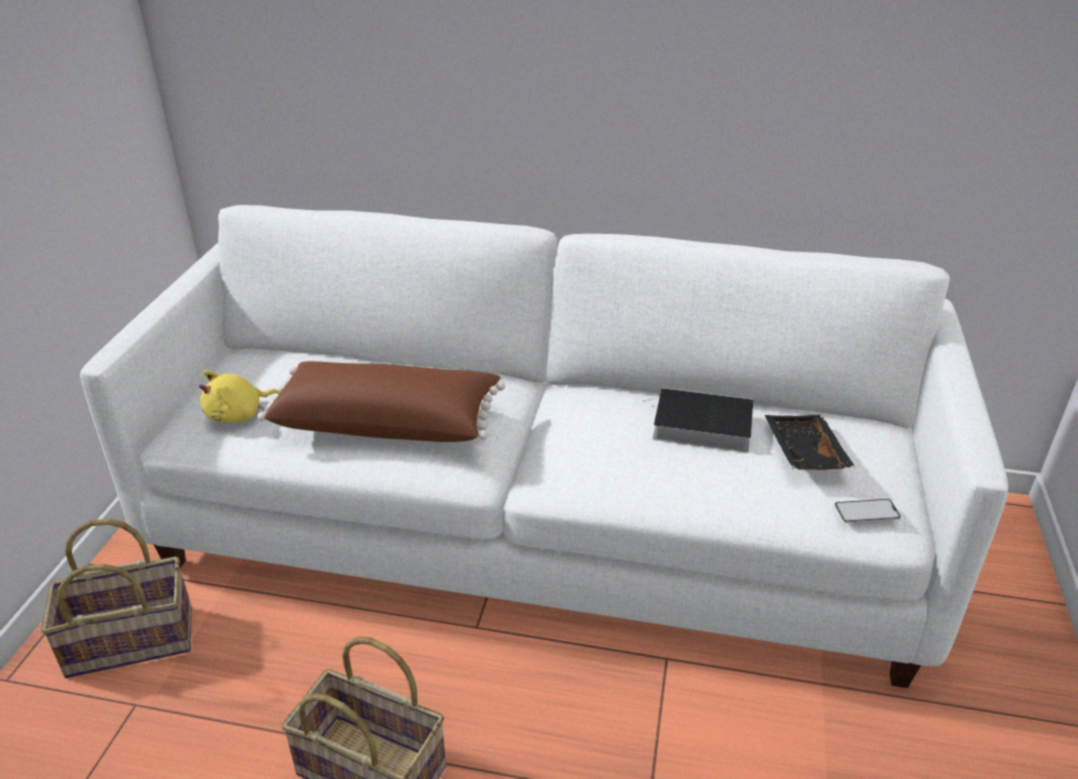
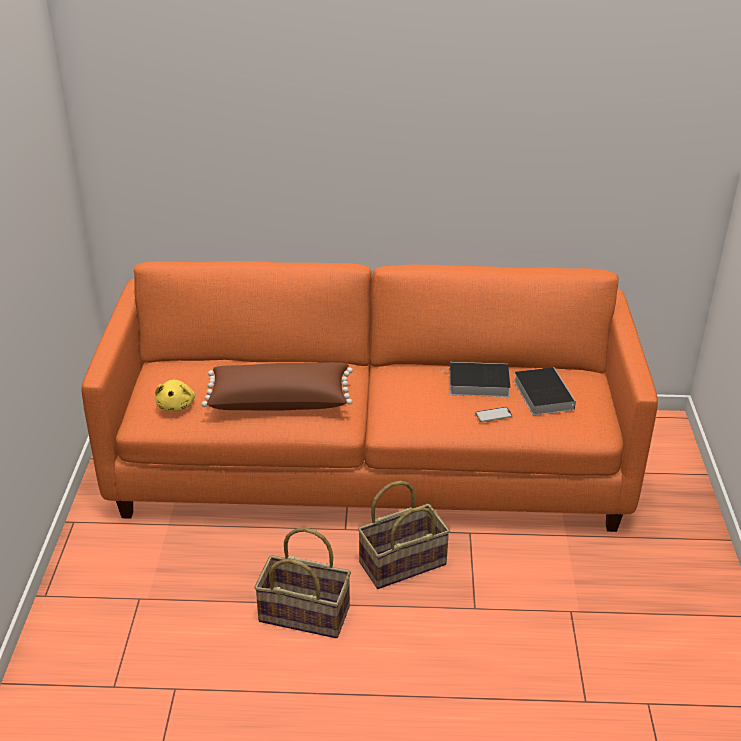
camera: 10 degrees left, 0 degrees up
basket [41,519,192,678] -> basket moved to [358,481,450,589]
white sofa [80,205,1008,688] -> orange sofa [81,261,658,532]
yellow plush toy [199,370,280,423] -> yellow plush toy turned 45 degrees counterclockwise [155,380,195,412]
black tray [765,415,855,470] -> book [514,367,576,415]
phone [835,499,901,523] -> phone moved to [475,407,513,422]

